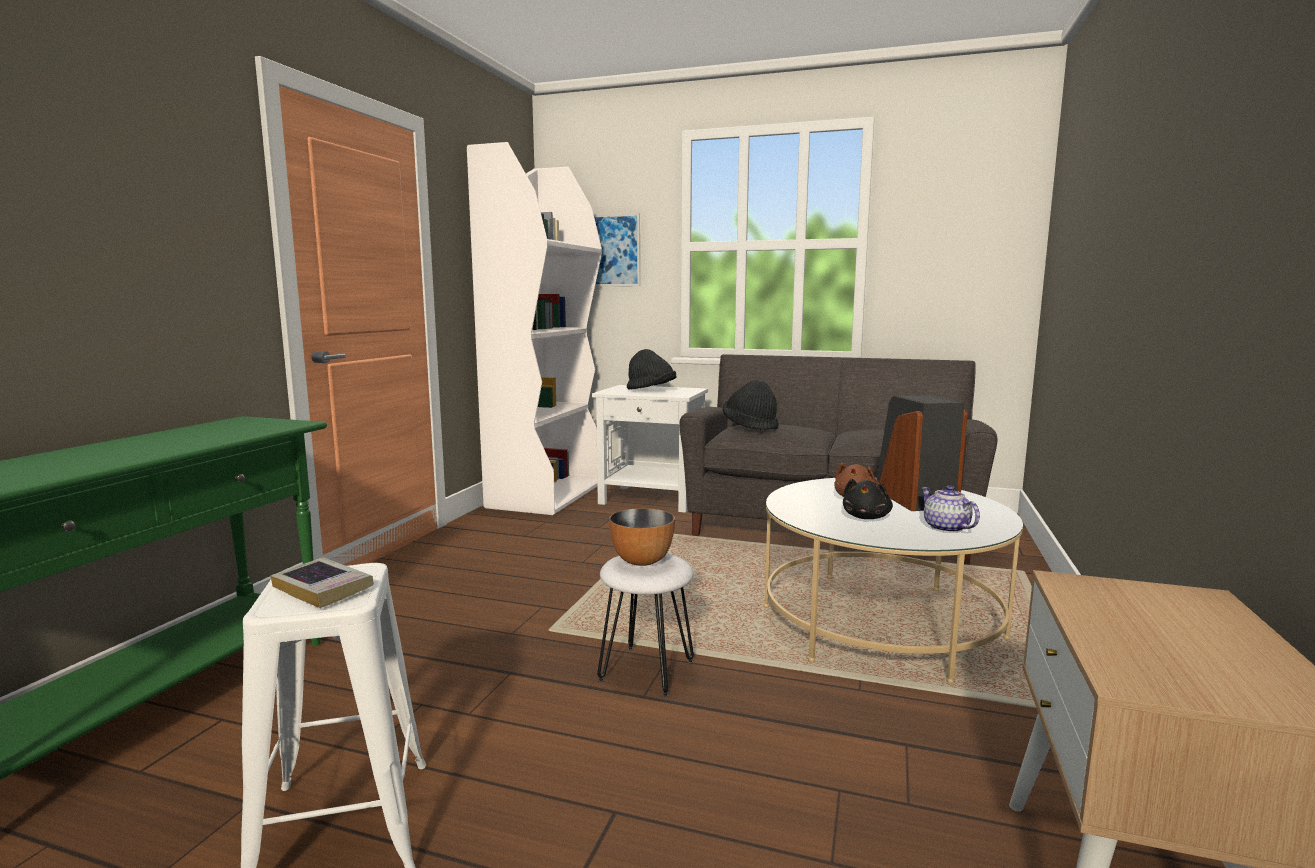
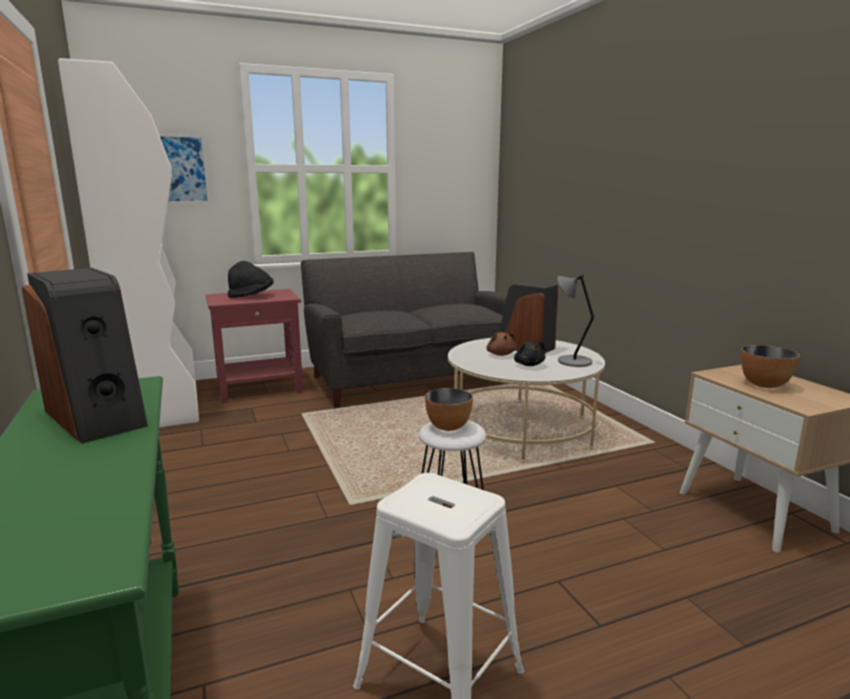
camera: 40 degrees left, 5 degrees up
book [271,557,374,608] -> none
white side table [592,385,708,513] -> red side table [206,289,303,403]
black hat [723,380,779,430] -> none
teapot [921,485,980,533] -> grey table lamp [557,274,595,367]
none -> speaker [22,268,148,444]
none -> bowl [741,345,800,388]

